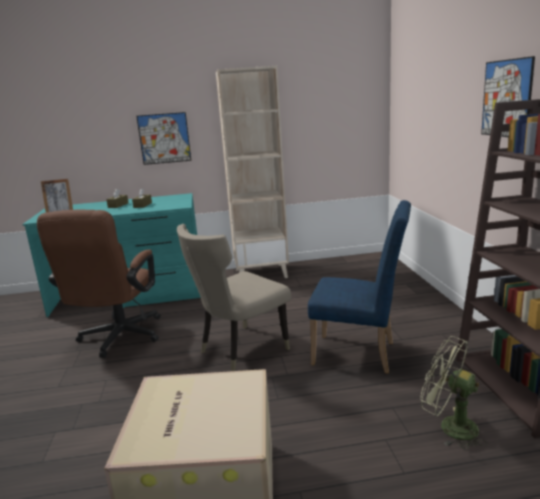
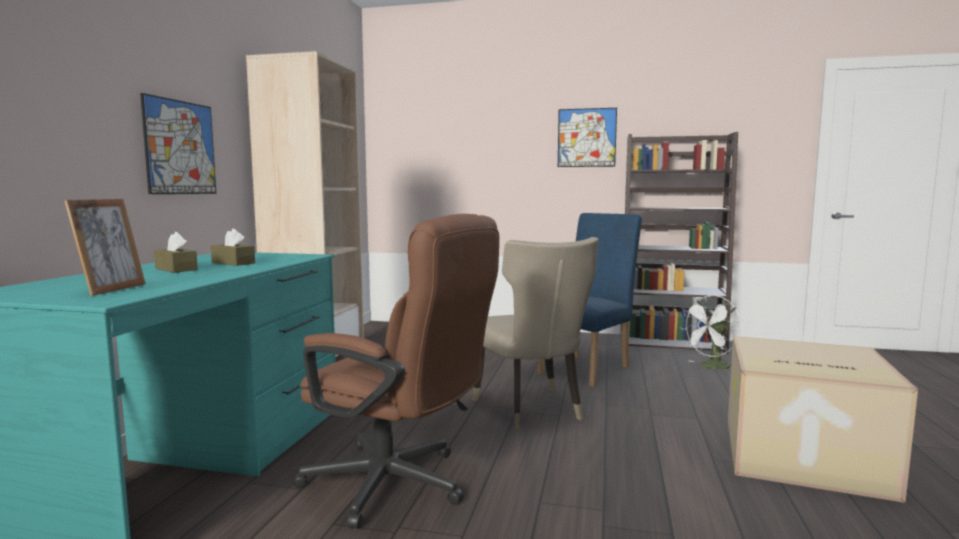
camera: 70 degrees left, 10 degrees down
green fan [420,336,488,450] -> white fan [680,295,741,369]

